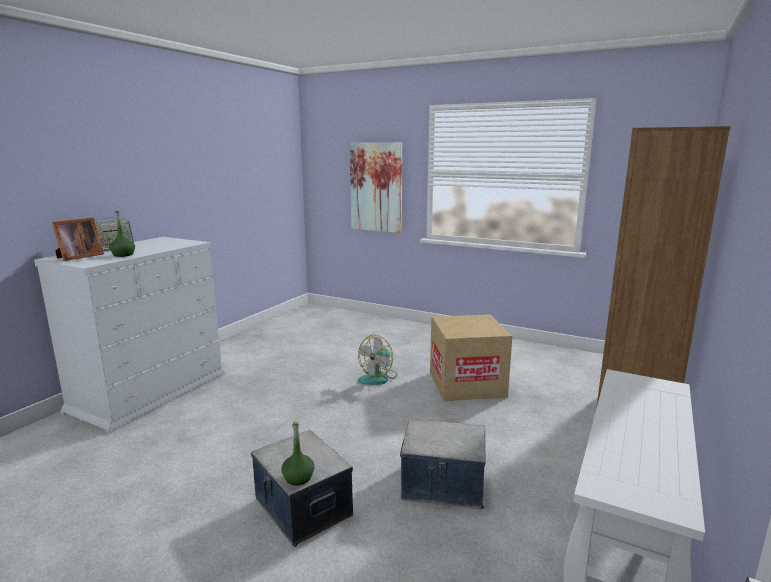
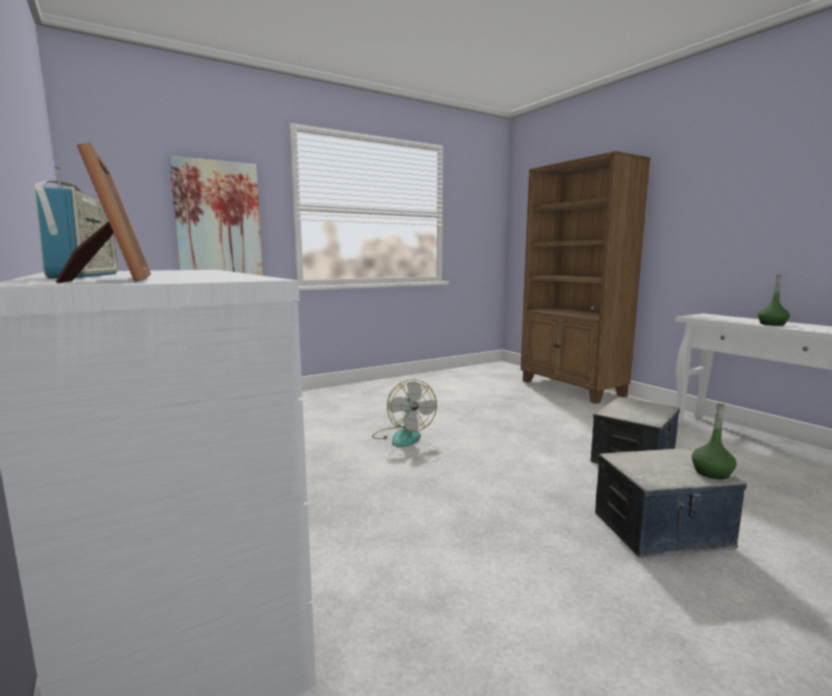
camera: 60 degrees left, 5 degrees down
green bottle [109,211,135,257] -> green bottle moved to [758,275,790,326]
cardboard box [430,314,512,401] -> none

